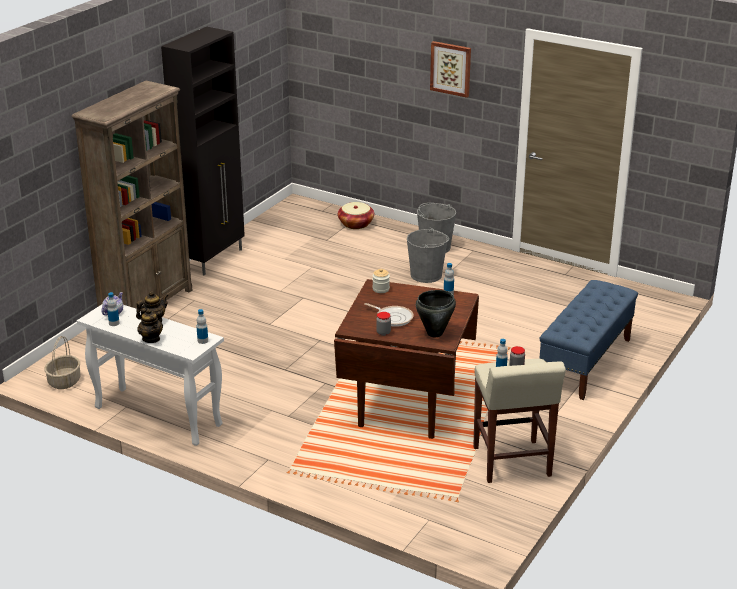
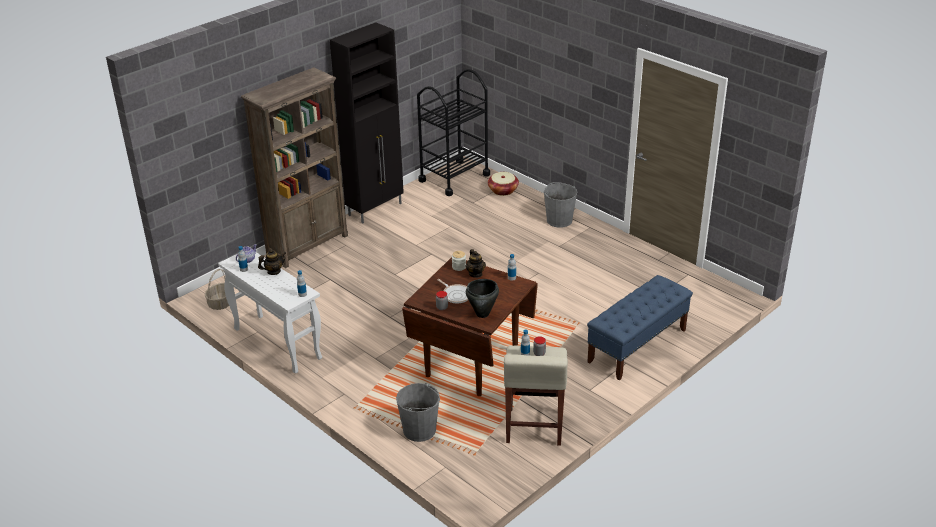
camera: 15 degrees right, 5 degrees up
teapot [137,308,163,343] -> teapot moved to [466,249,486,278]
grey bucket [407,228,449,283] -> grey bucket moved to [396,383,440,442]
picture [430,41,471,98] -> none
none -> black cart [417,69,490,196]

